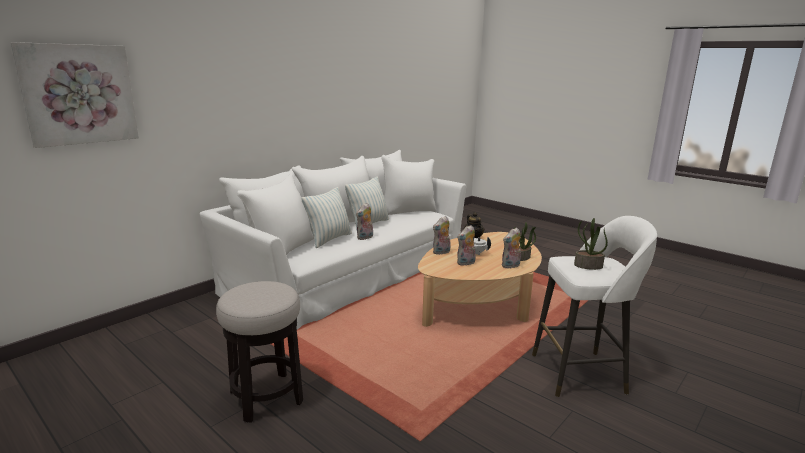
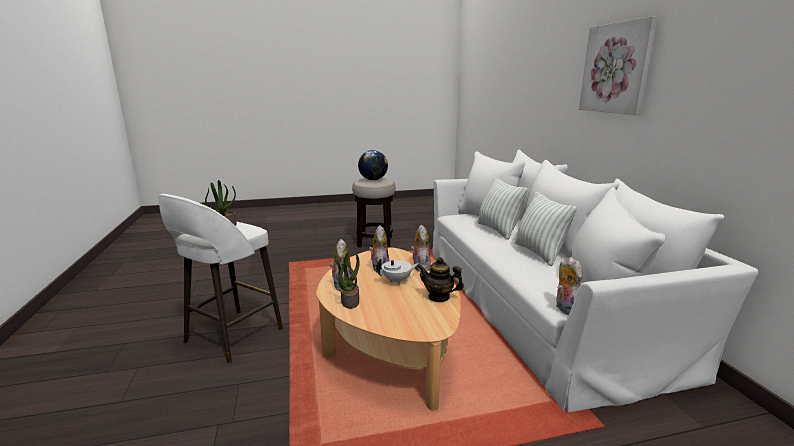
camera: 125 degrees right, 0 degrees up
picture [11,42,139,148] -> picture moved to [579,16,658,115]
plush toy [356,203,373,240] -> plush toy moved to [556,257,582,315]
none -> globe [358,150,388,180]

